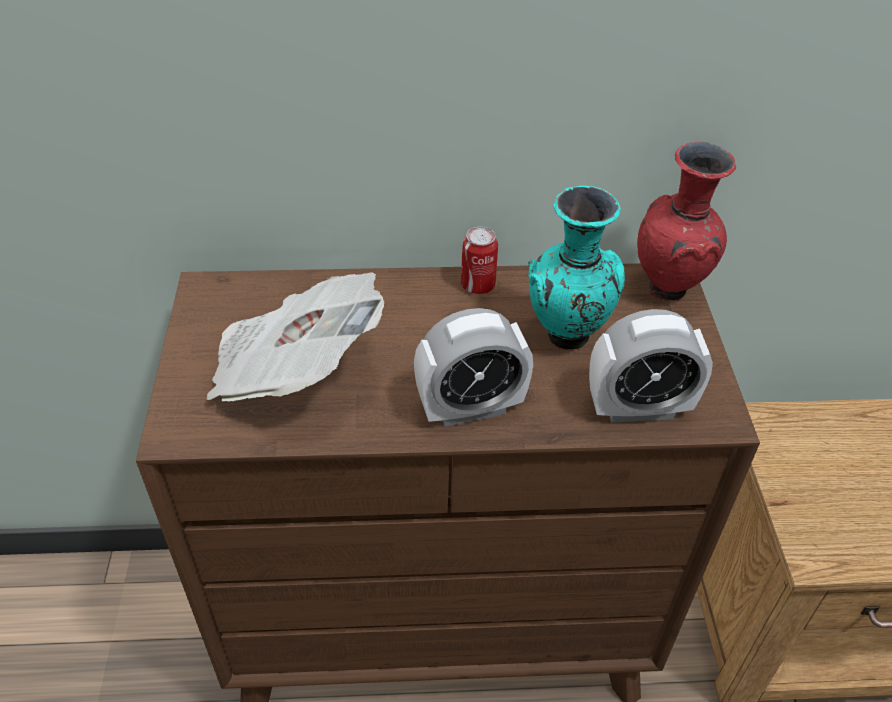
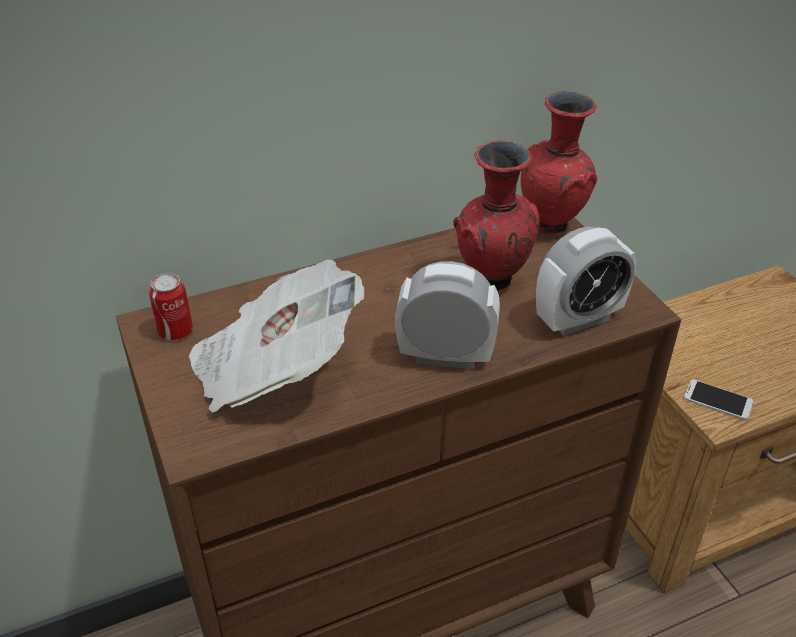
camera: 20 degrees left, 5 degrees down
alarm clock [414,308,533,427] -> alarm clock turned 135 degrees counterclockwise [395,261,500,369]
can [461,227,498,294] -> can moved to [149,273,193,340]
turquoise vase [528,186,625,349] -> red vase [453,141,540,291]
none -> phone [684,379,754,420]

